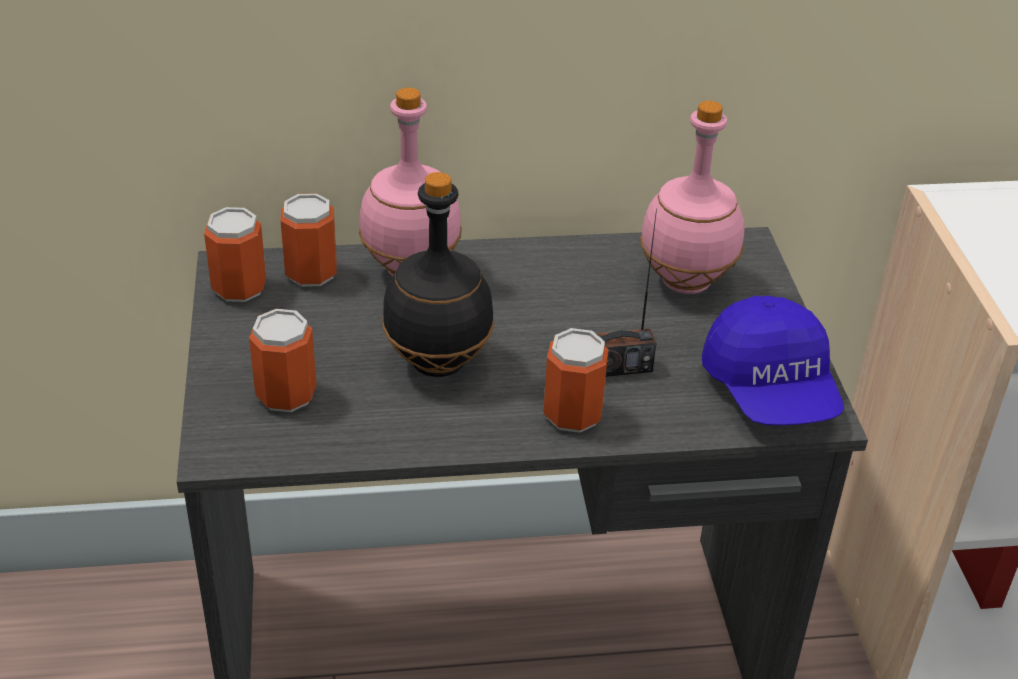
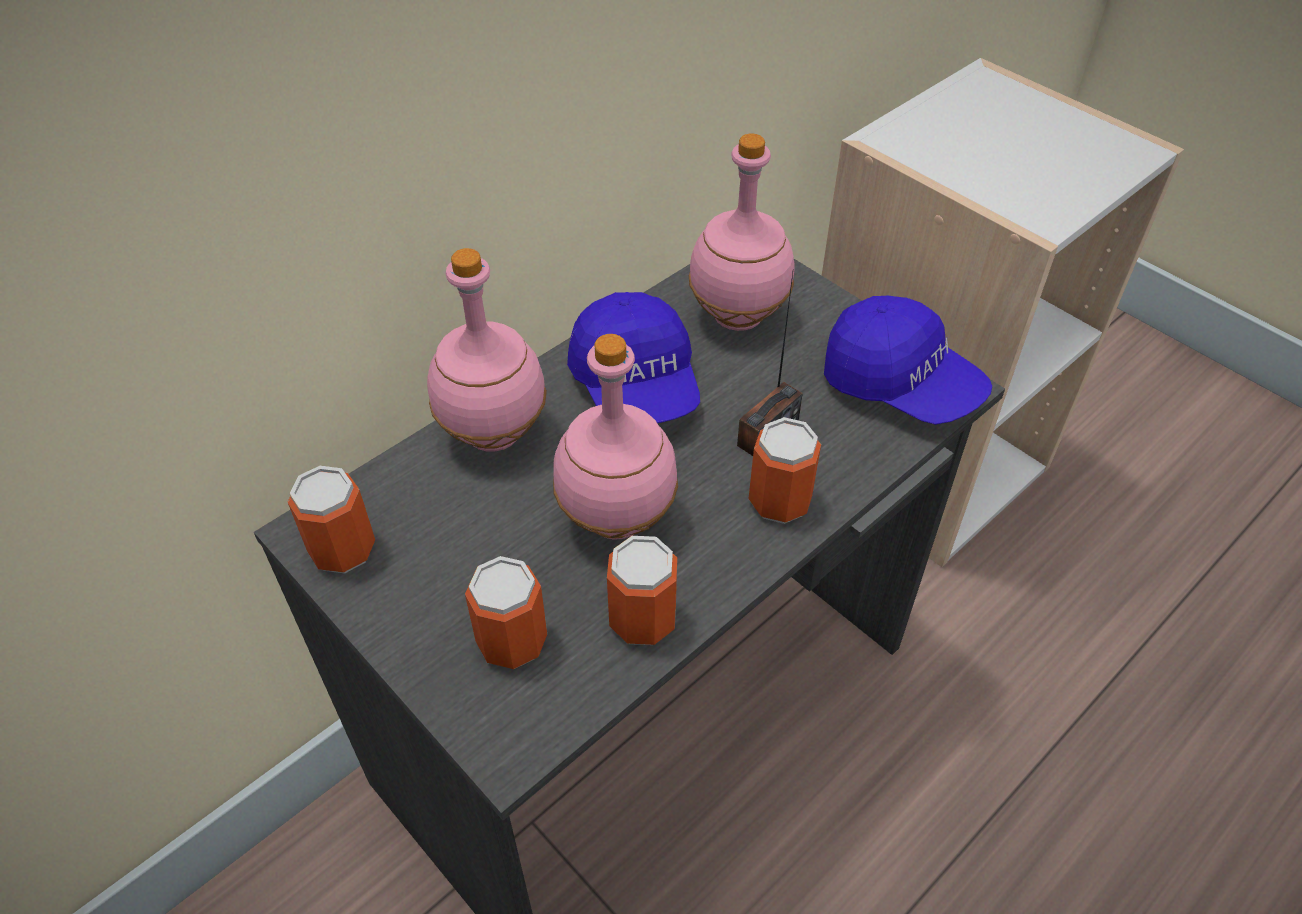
camera: 35 degrees left, 10 degrees up
can [280,193,337,287] -> can moved to [607,536,677,645]
black bottle [382,172,494,377] -> pink bottle [553,334,678,540]
none -> blue cap [567,292,700,423]

